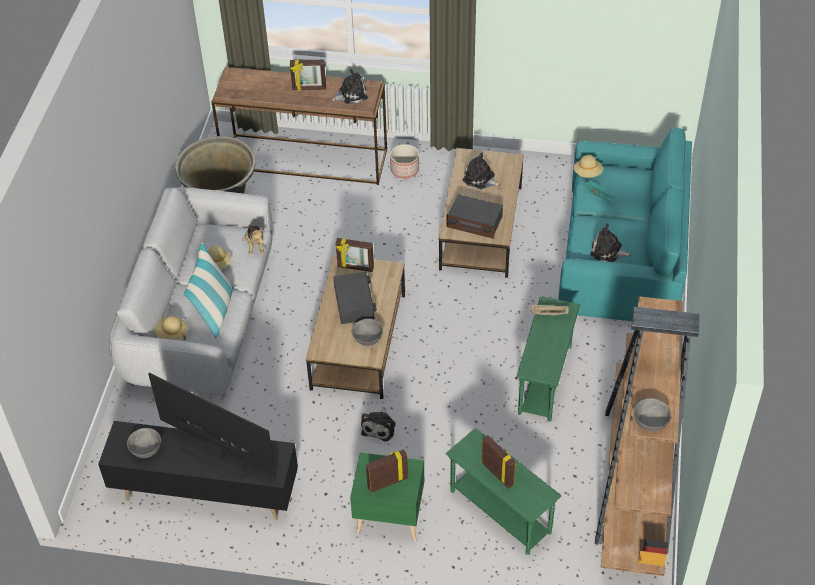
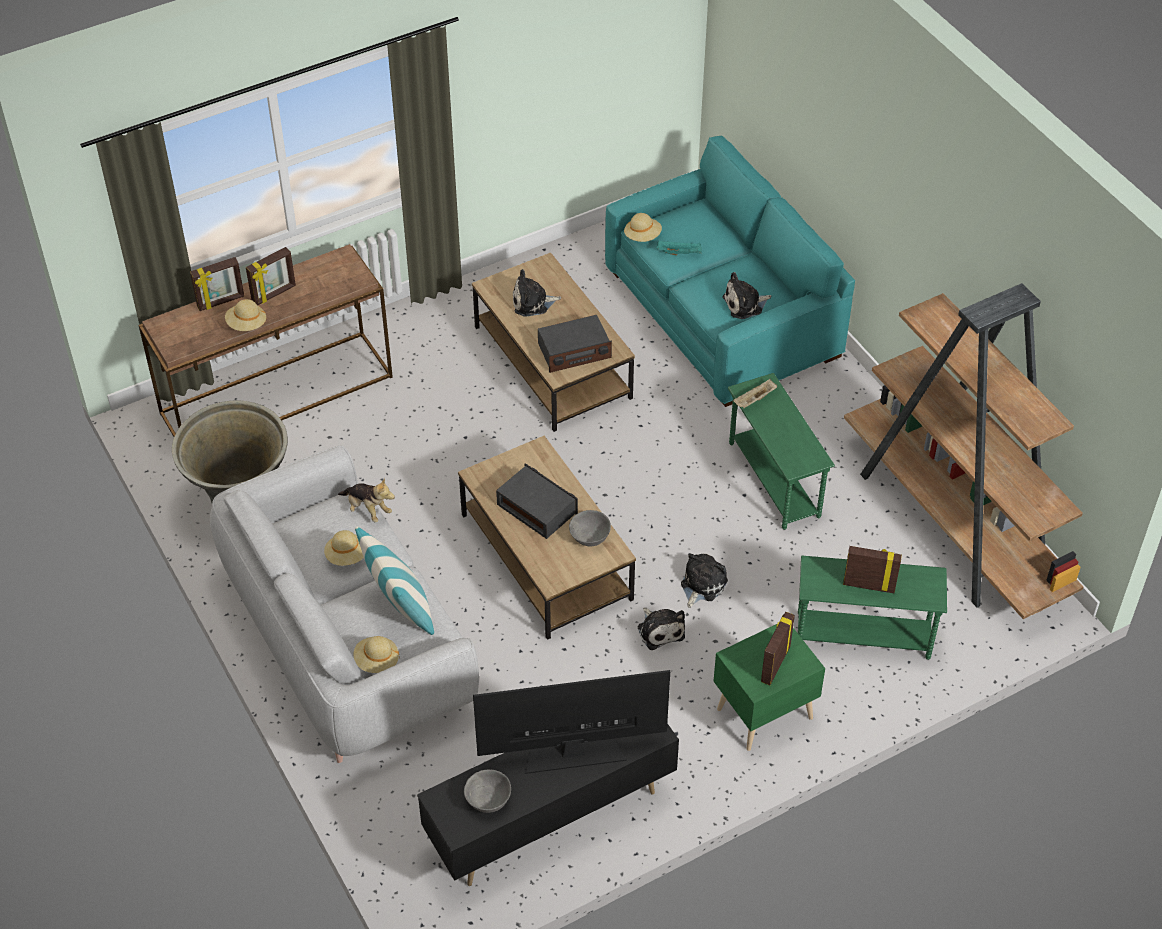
camera: 40 degrees left, 0 degrees up
plush toy [331,69,368,104] -> plush toy moved to [681,554,728,608]
picture frame [336,238,374,272] -> picture frame moved to [190,257,244,311]
planter [390,144,419,179] -> none
grey bowl [633,398,671,431] -> none
none -> beige hat [225,299,267,331]

